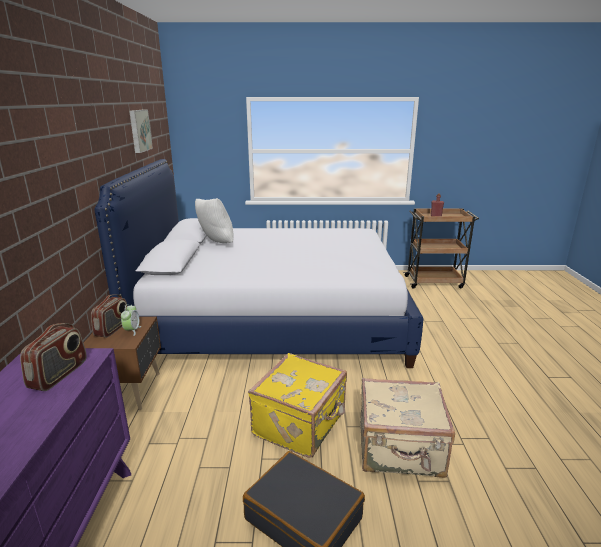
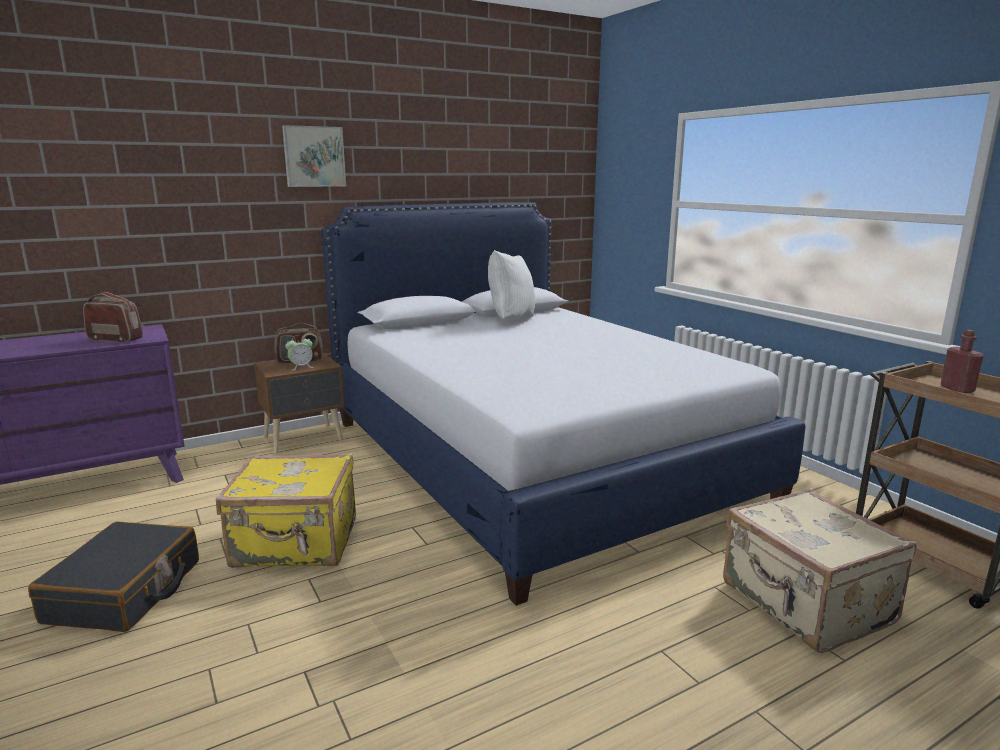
camera: 60 degrees right, 5 degrees down
radio [20,323,87,391] -> radio turned 150 degrees counterclockwise [83,292,143,343]
picture [129,110,153,153] -> picture moved to [282,125,346,187]
beige suitcase [360,378,455,478] -> beige suitcase moved to [723,489,917,653]

